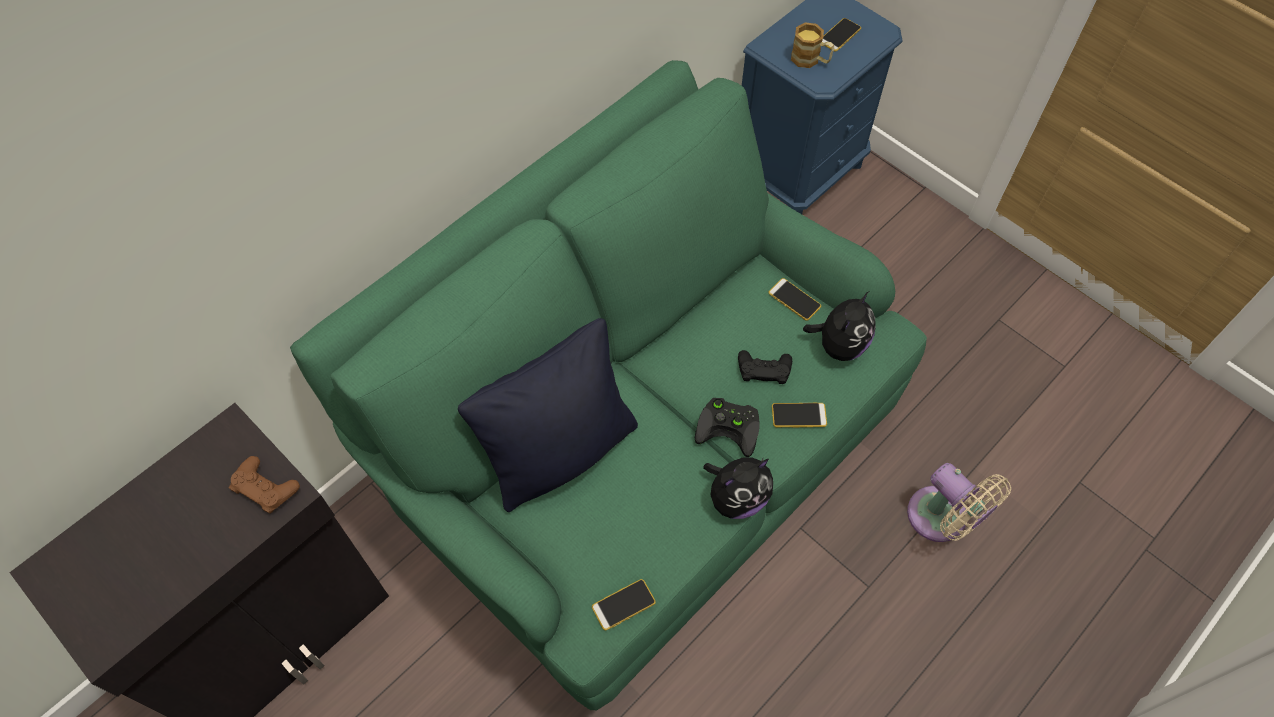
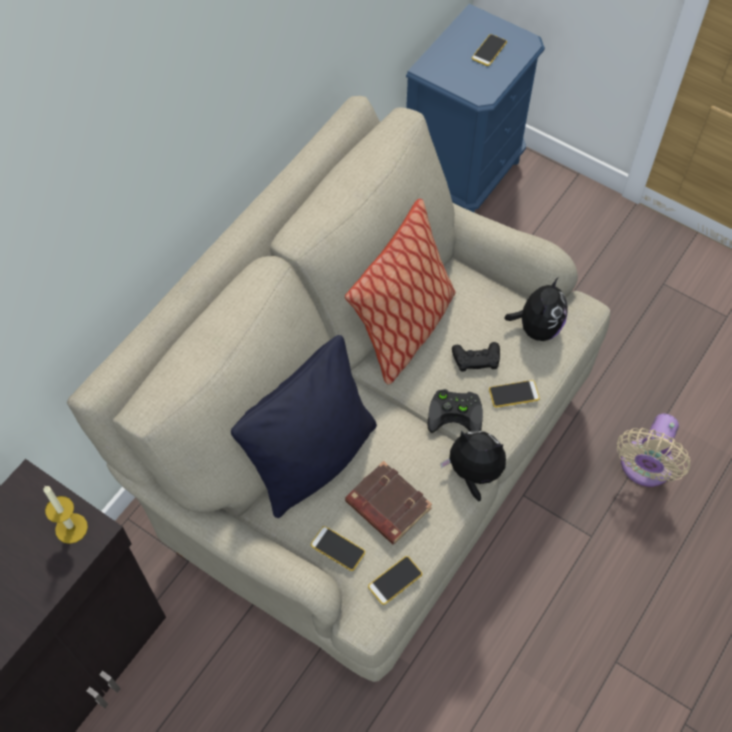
camera: 10 degrees left, 0 degrees up
brown game controller [229,456,300,514] -> candle [43,486,88,544]
green sofa [290,60,927,710] -> beige sofa [67,96,610,682]
plush toy [703,457,773,519] -> plush toy turned 120 degrees counterclockwise [440,430,506,502]
phone [768,278,821,321] -> phone moved to [311,526,365,571]
mug [791,22,834,68] -> none
beige fan [907,463,1011,542] -> beige fan turned 75 degrees clockwise [617,414,690,487]
none -> pillow [345,199,456,385]
none -> brown book [345,461,432,545]

